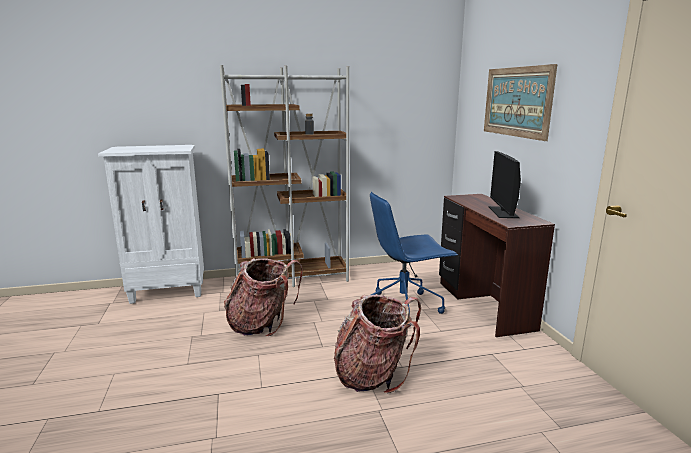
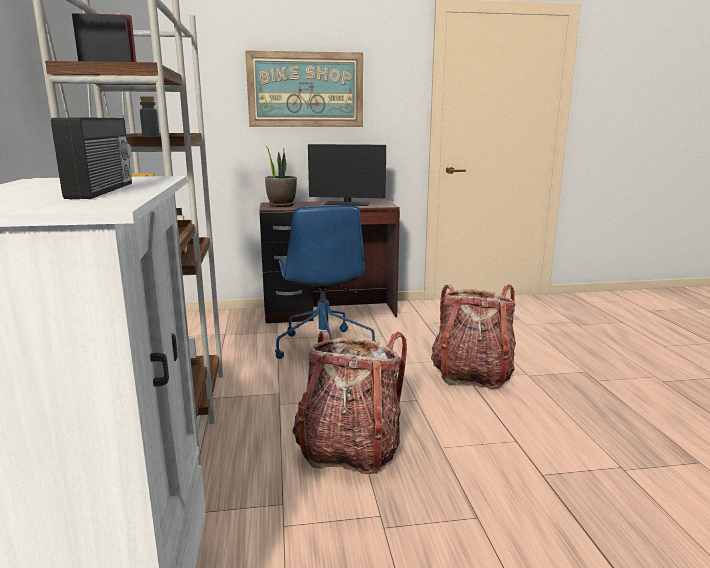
camera: 85 degrees left, 0 degrees up
none -> radio [51,117,132,199]
none -> potted plant [265,145,297,207]

